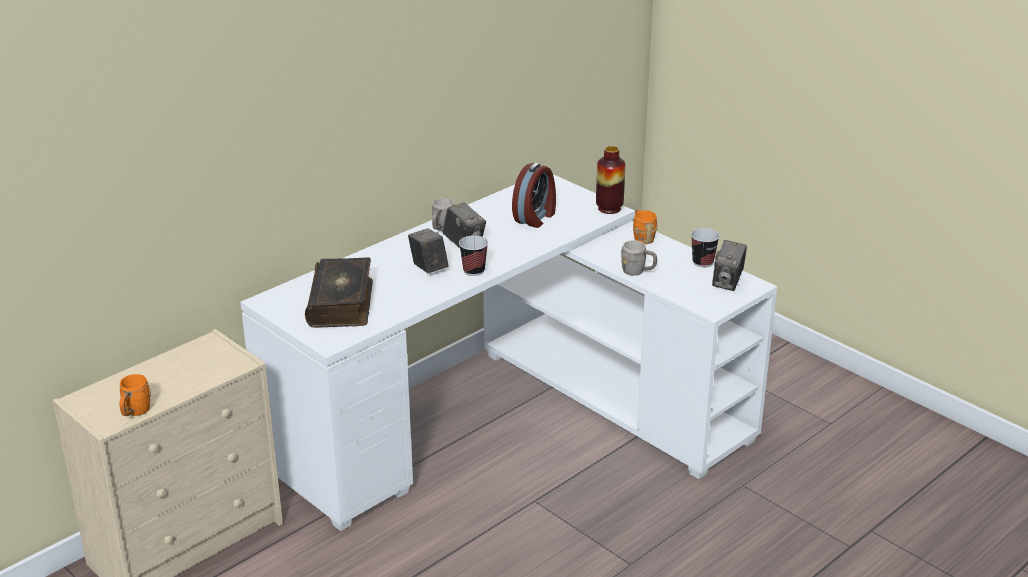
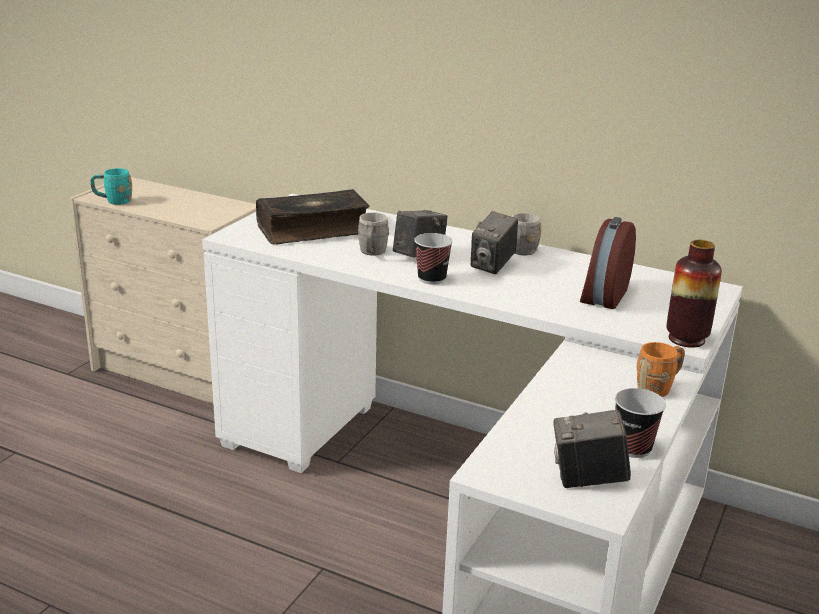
camera: 70 degrees right, 5 degrees down
orange mug [119,374,151,416] -> turquoise mug [90,168,132,205]
alarm clock [512,163,556,228] -> alarm clock turned 105 degrees clockwise [580,217,636,309]
grey mug [621,240,657,276] -> grey mug moved to [358,213,389,256]

